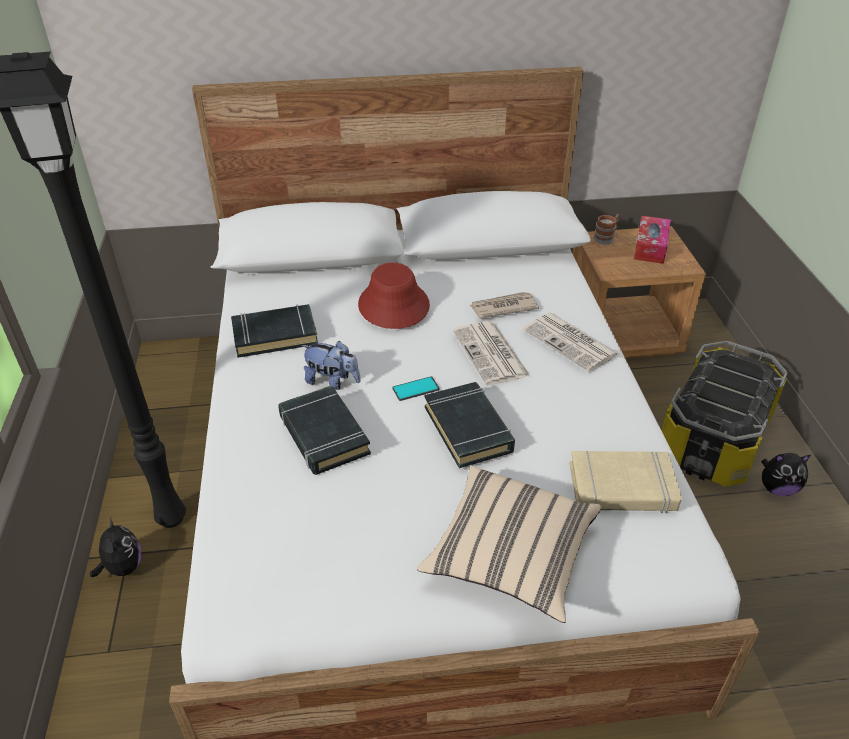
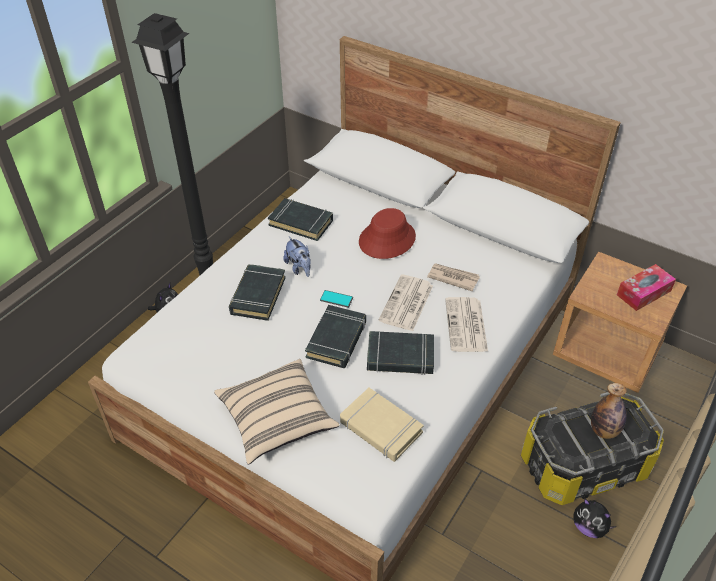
camera: 40 degrees right, 5 degrees up
mug [593,214,619,244] -> none
none -> black book [367,331,434,375]
none -> bottle [591,383,627,439]

